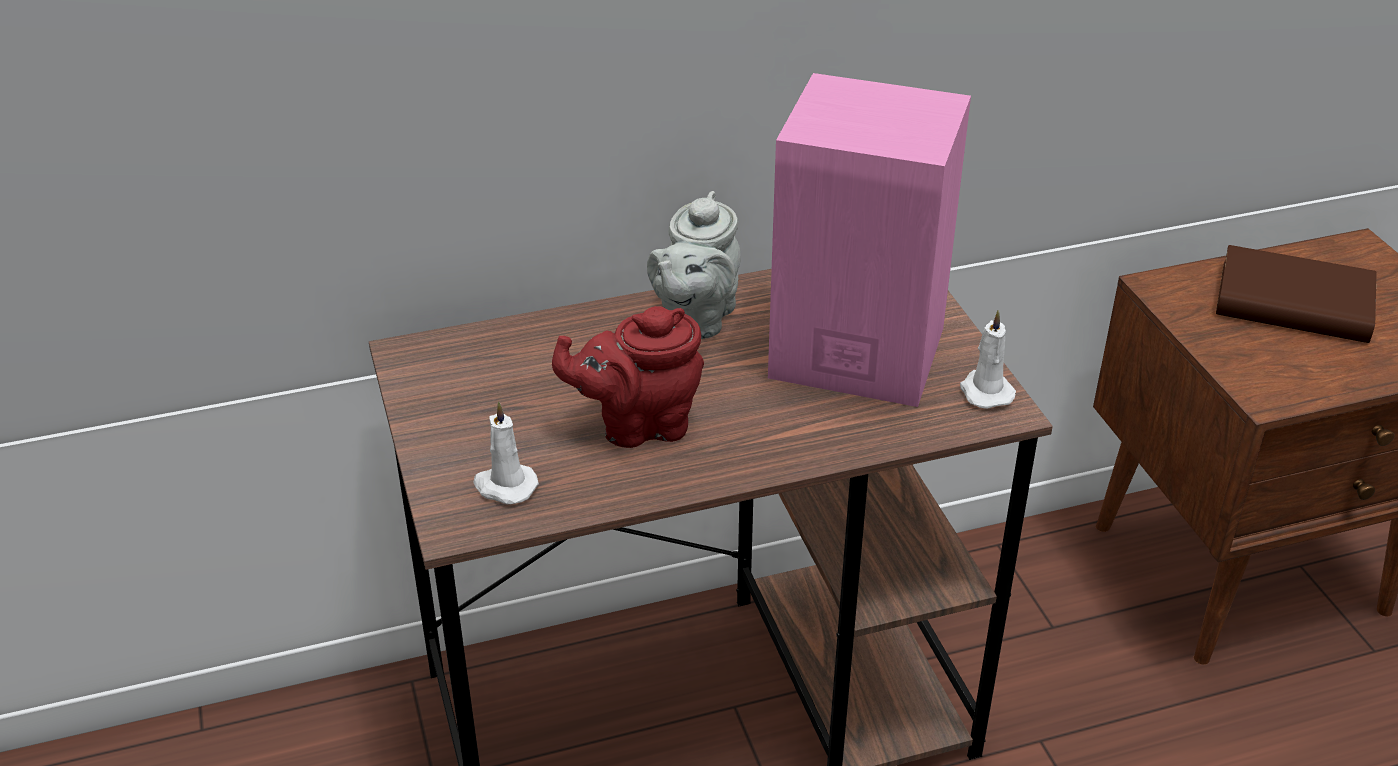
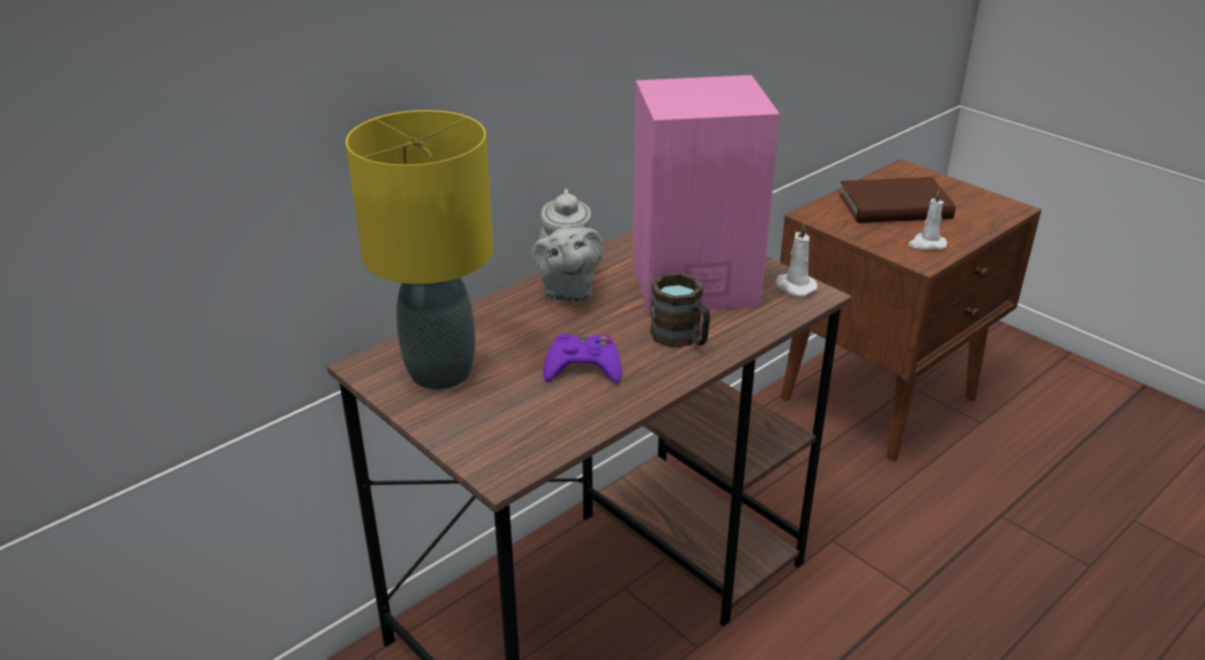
camera: 25 degrees left, 5 degrees down
white candle [473,401,539,504] -> white candle moved to [909,190,947,250]
red teapot [552,306,704,448] -> purple game controller [543,333,622,383]
none -> yellow table lamp [345,110,493,389]
none -> brown mug [650,272,710,348]

